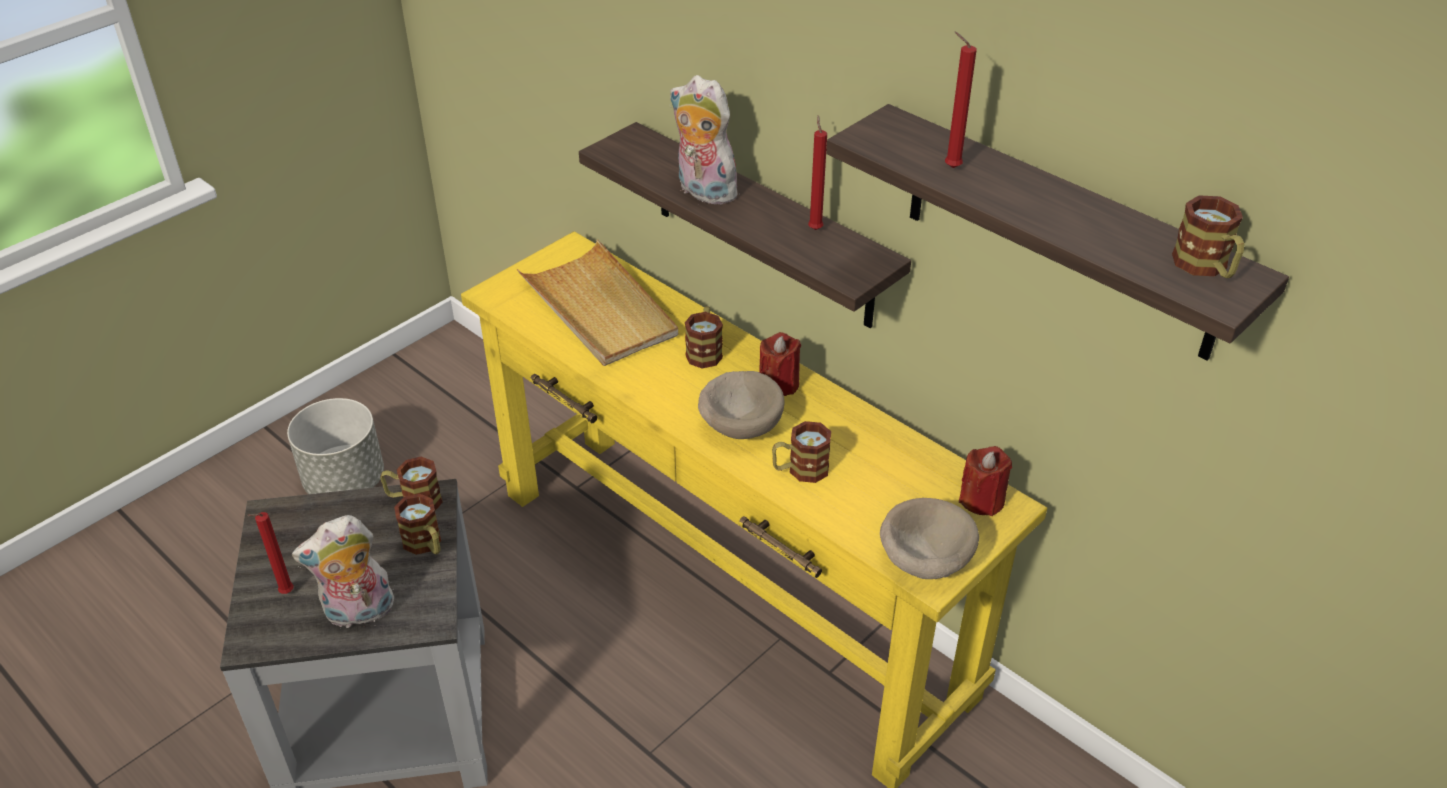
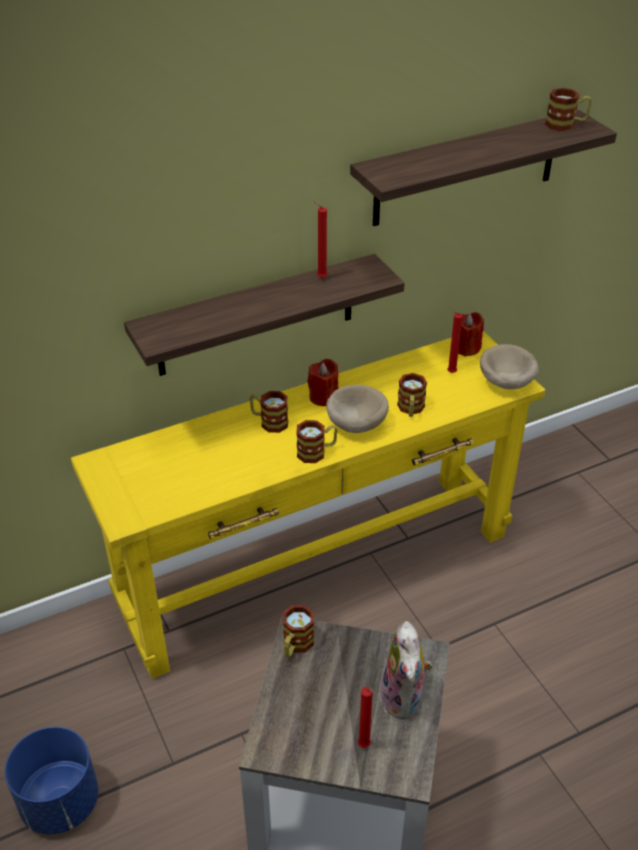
camera: 70 degrees left, 0 degrees up
grey planter [287,398,384,494] -> blue planter [5,727,98,834]
mug [394,494,441,555] -> mug moved to [296,420,338,463]
beige tray [517,239,678,366] -> none
plush toy [670,75,745,204] -> none
red candle [945,32,977,168] -> red candle moved to [447,312,462,373]

